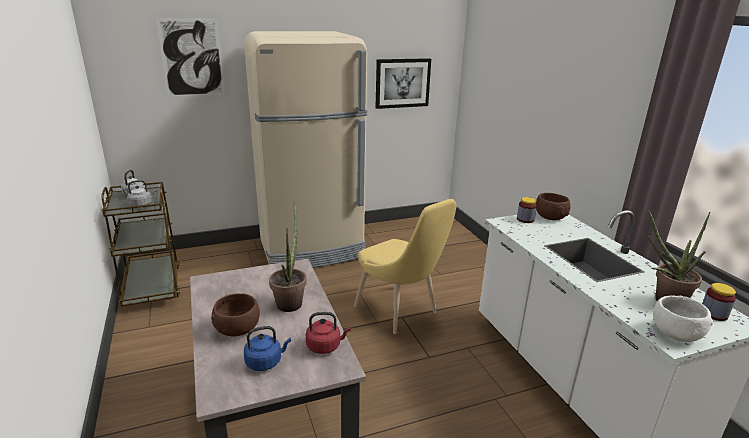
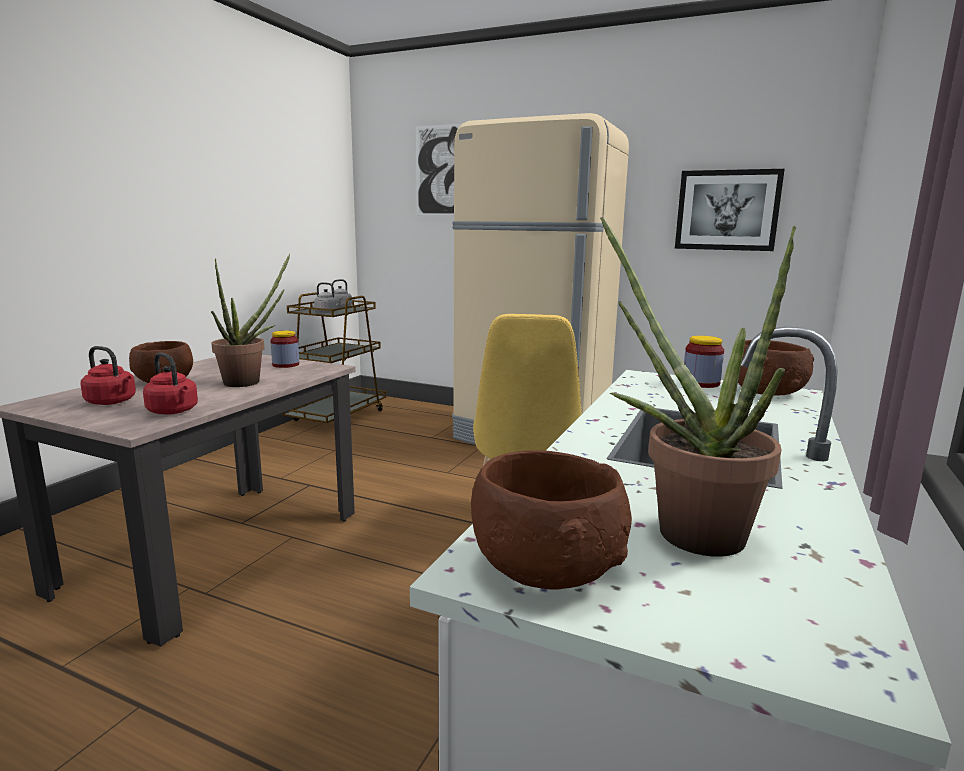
camera: 45 degrees right, 10 degrees down
blue kettle [244,326,291,371] -> red kettle [80,346,136,405]
white bowl [653,296,713,342] -> brown bowl [471,450,632,590]
jar [702,283,736,321] -> jar moved to [270,331,299,368]

